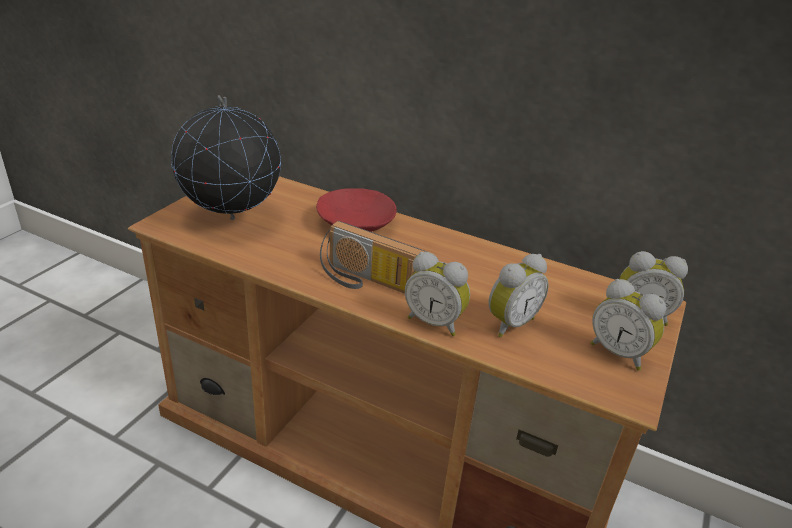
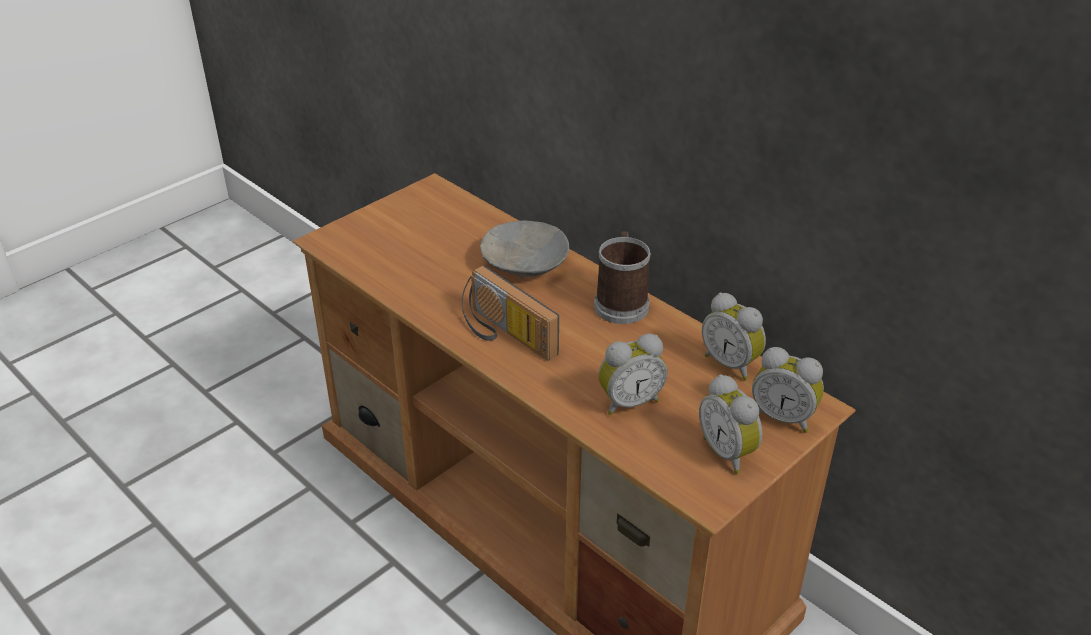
camera: 20 degrees right, 5 degrees up
globe [171,95,281,220] -> none
red bowl [316,188,397,232] -> grey bowl [480,221,569,280]
alarm clock [405,252,470,336] -> alarm clock moved to [702,293,766,380]
none -> mug [594,231,651,324]

